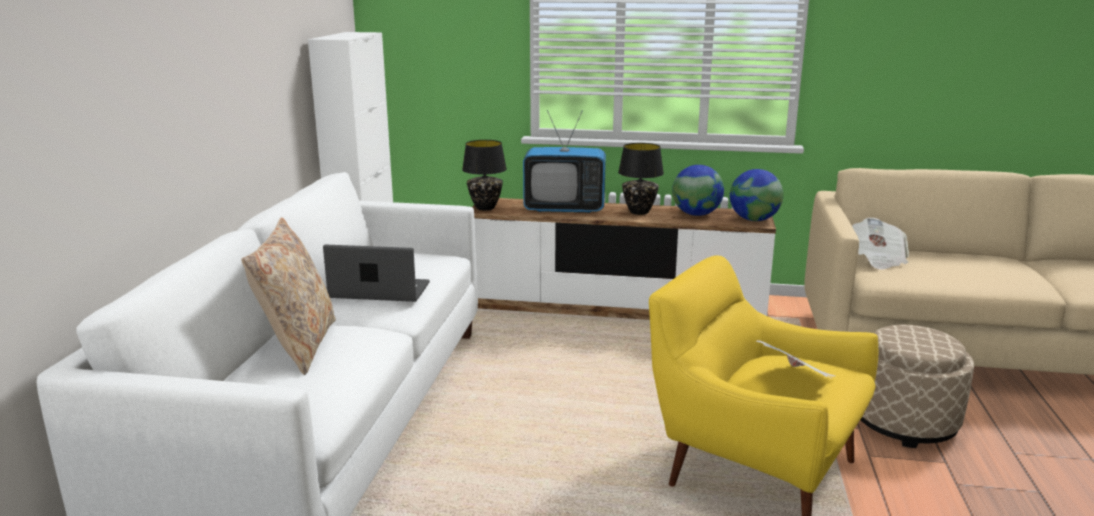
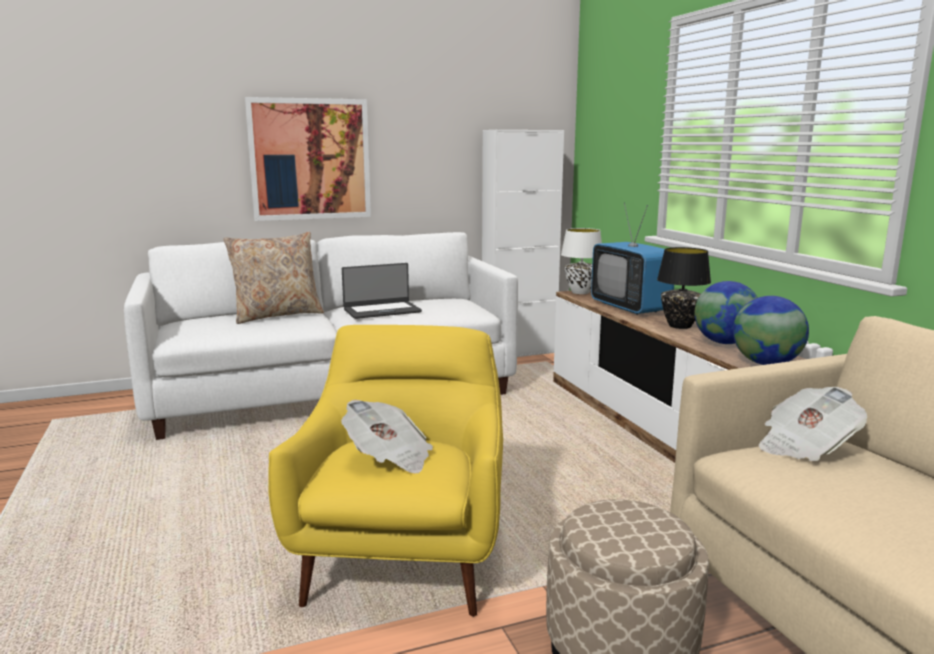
camera: 60 degrees right, 5 degrees down
laptop [323,244,430,302] -> laptop turned 90 degrees clockwise [342,263,422,319]
black table lamp [462,140,507,211] -> white table lamp [561,228,602,294]
none -> picture [245,97,371,221]

